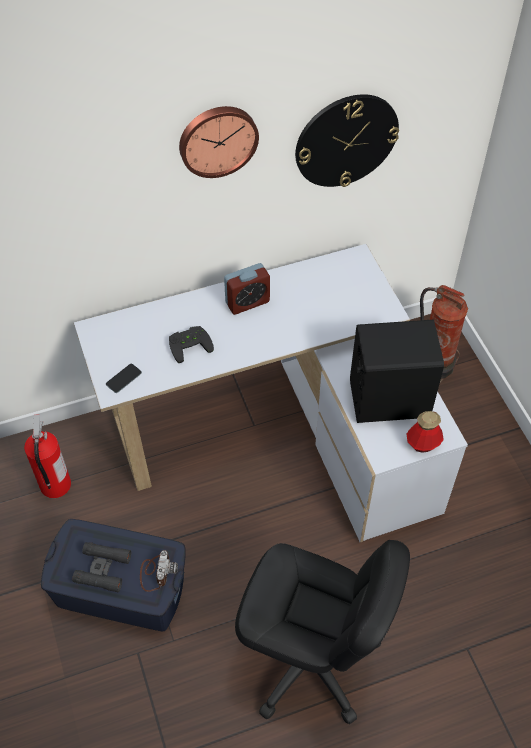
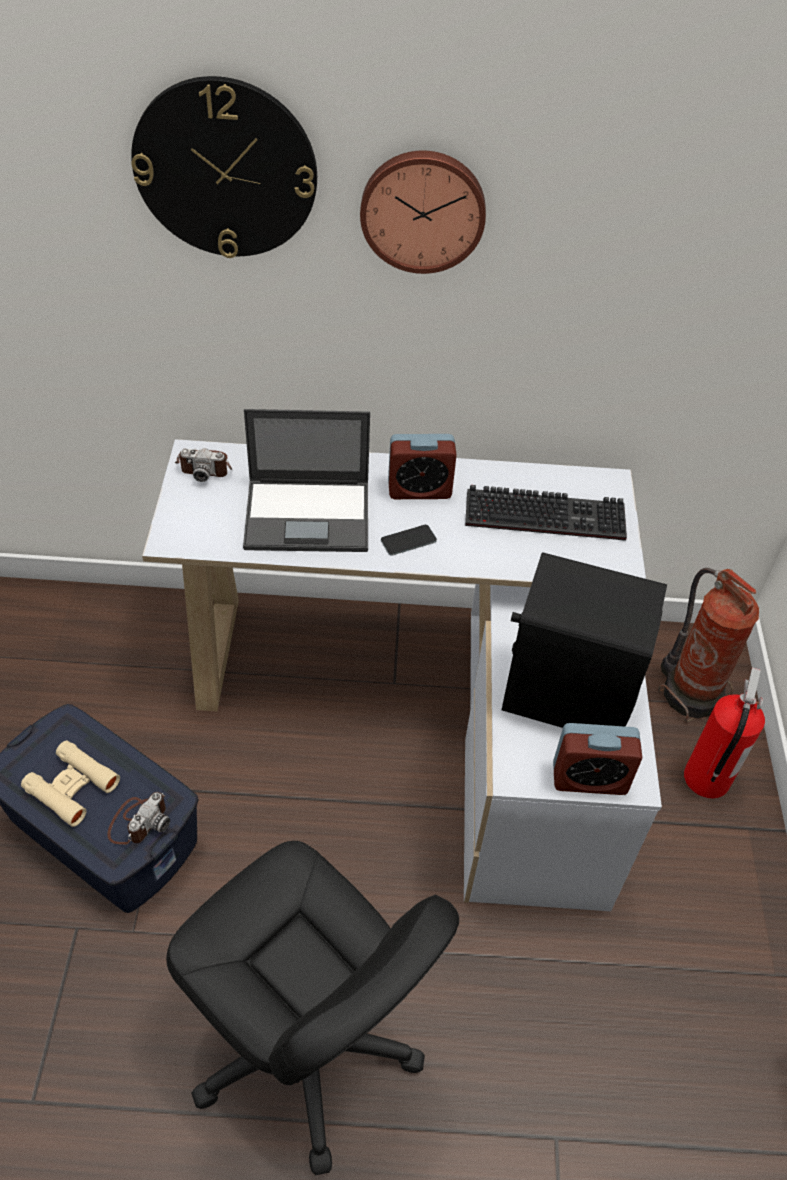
camera: 20 degrees right, 5 degrees down
fire extinguisher [24,414,71,498] -> fire extinguisher moved to [684,667,765,798]
black binoculars [72,542,131,593] -> beige binoculars [21,741,120,827]
phone [106,364,142,393] -> phone moved to [381,525,437,555]
black game controller [169,326,214,363] -> laptop [243,409,370,552]
wall clock [295,94,399,187] -> wall clock moved to [131,76,317,258]
bottle [407,411,444,453] -> alarm clock [553,723,642,795]
none -> camera [175,448,232,482]
none -> keyboard [465,485,627,541]

